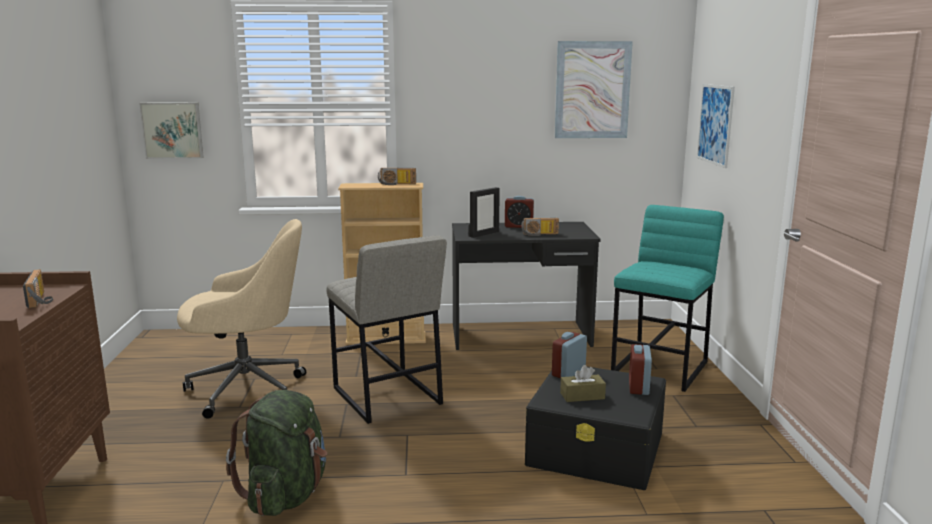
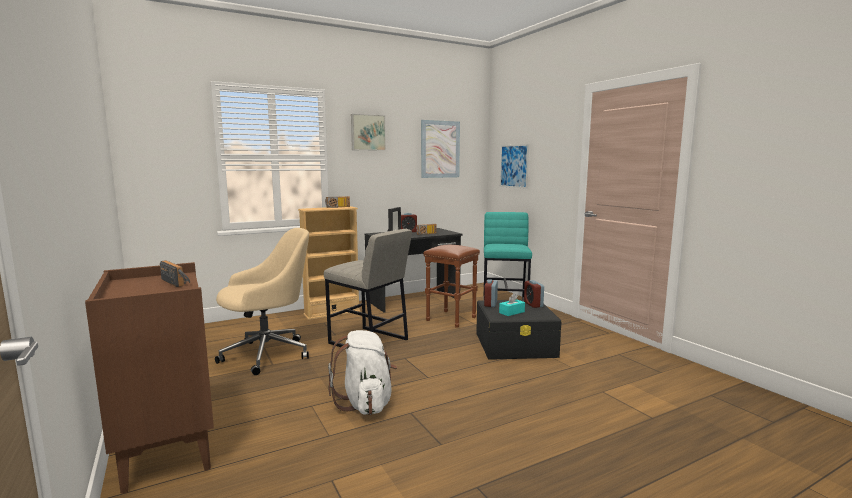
camera: 25 degrees left, 5 degrees down
picture [139,102,204,159] -> picture moved to [351,114,386,151]
green backpack [226,390,327,516] -> white backpack [328,330,397,415]
brown tissue box [560,365,606,402] -> turquoise tissue box [499,293,525,316]
none -> brown stool [423,245,480,328]

